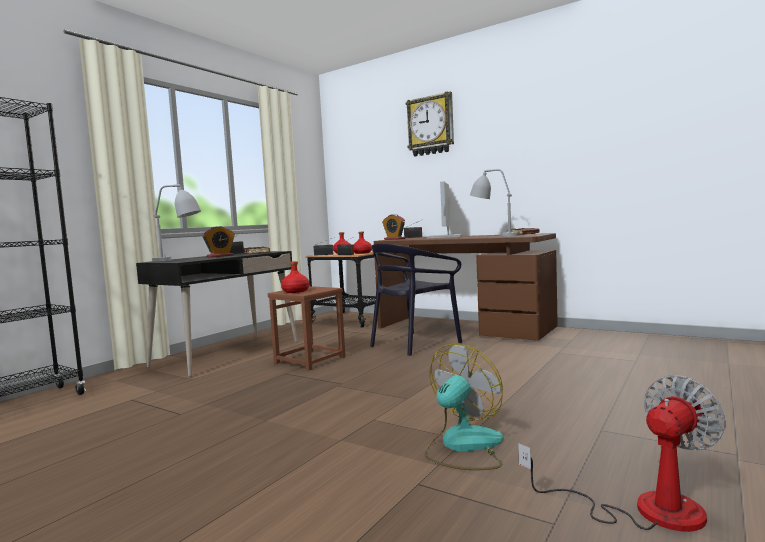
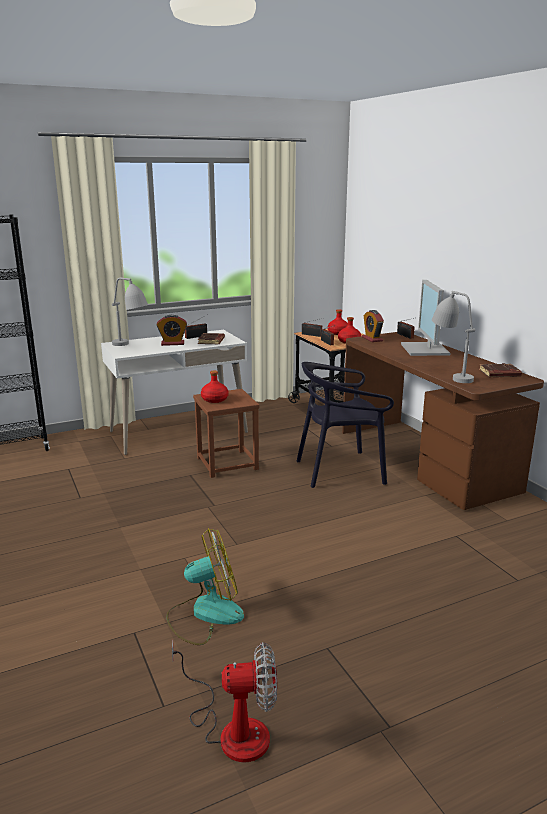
camera: 30 degrees right, 15 degrees up
black desk [136,251,298,377] -> white desk [101,330,248,455]
wall clock [405,92,454,157] -> none
monitor [427,181,462,238] -> monitor turned 45 degrees counterclockwise [401,280,451,356]

